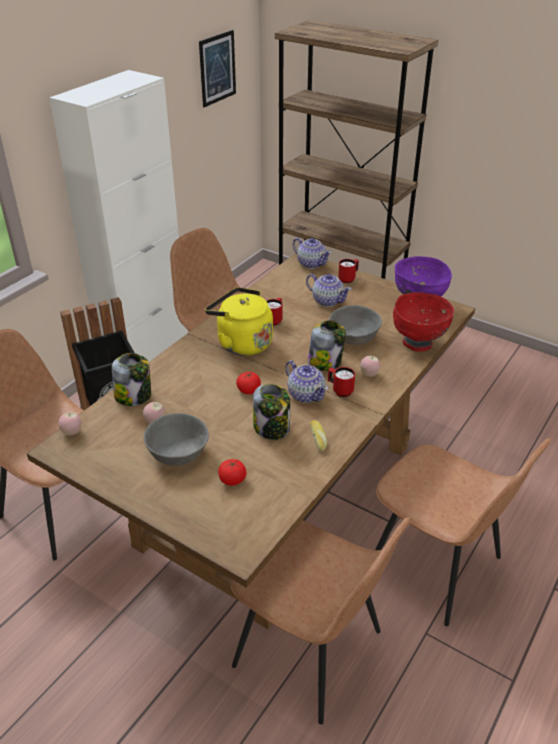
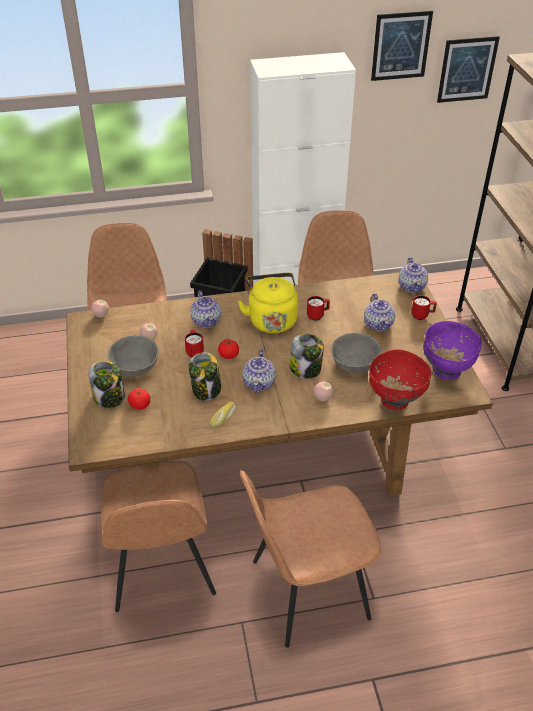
camera: 45 degrees right, 5 degrees up
jar [112,353,151,406] -> jar moved to [88,361,125,408]
red mug [328,367,355,397] -> red mug moved to [185,329,204,358]
brown chair [375,438,551,626] -> brown chair turned 75 degrees clockwise [240,470,381,648]
none -> teapot [190,291,221,328]
none -> picture [371,11,433,81]

